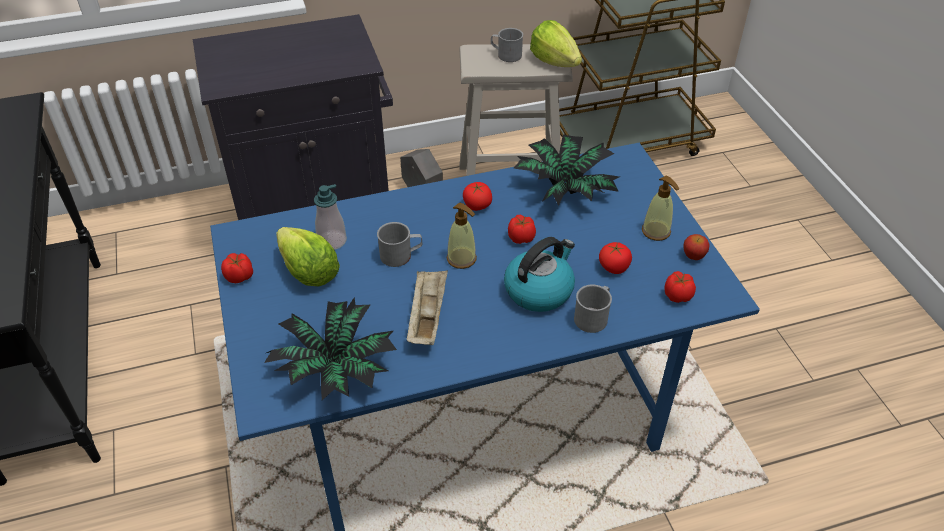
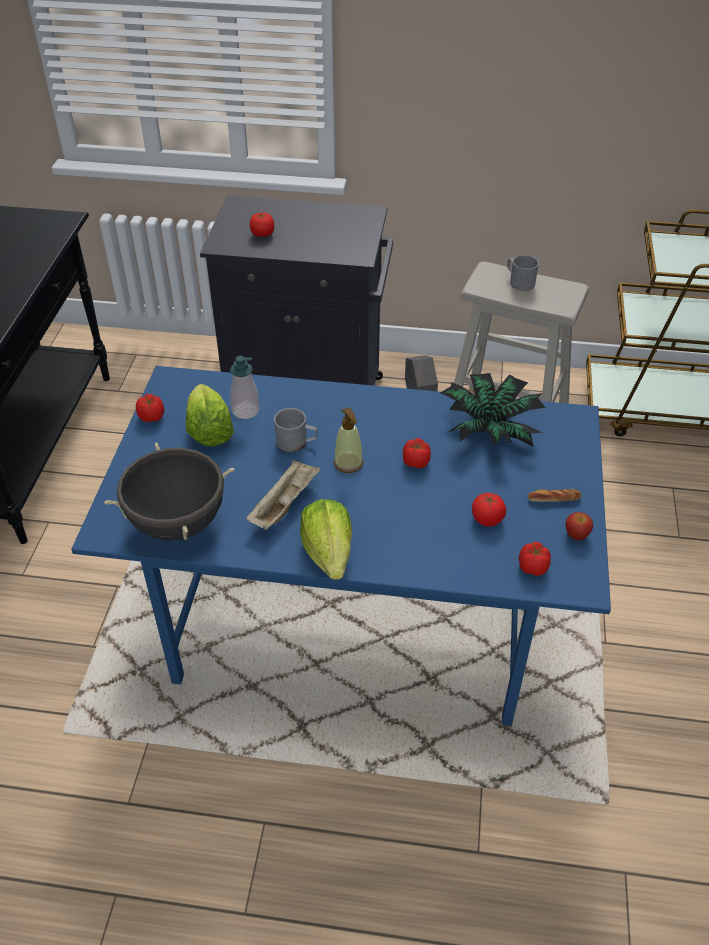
camera: 25 degrees right, 0 degrees up
potted plant [264,298,397,400] -> black cooking pot [104,443,235,540]
tomato [463,182,492,211] -> tomato moved to [250,213,274,237]
kettle [504,237,575,312] -> none
lettuce [530,20,582,67] -> lettuce moved to [300,499,352,580]
grey mug [574,284,612,333] -> none
soap dispenser [642,176,679,241] -> bread [528,489,581,502]

